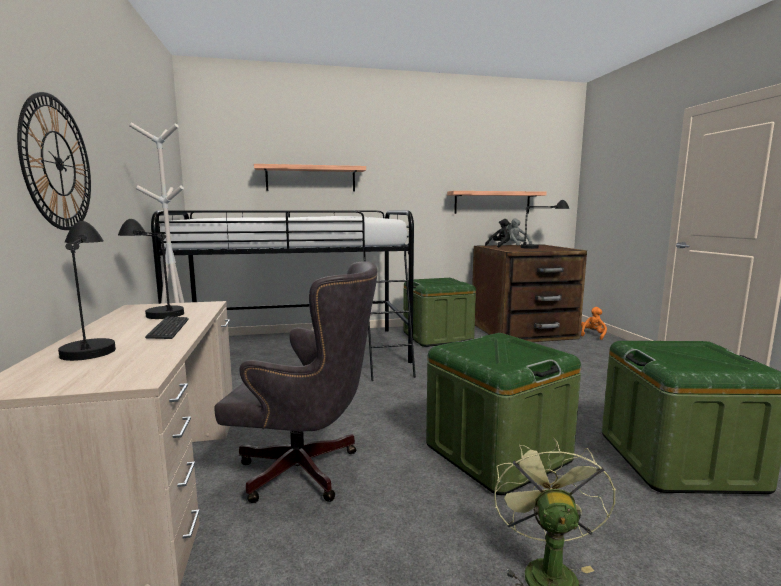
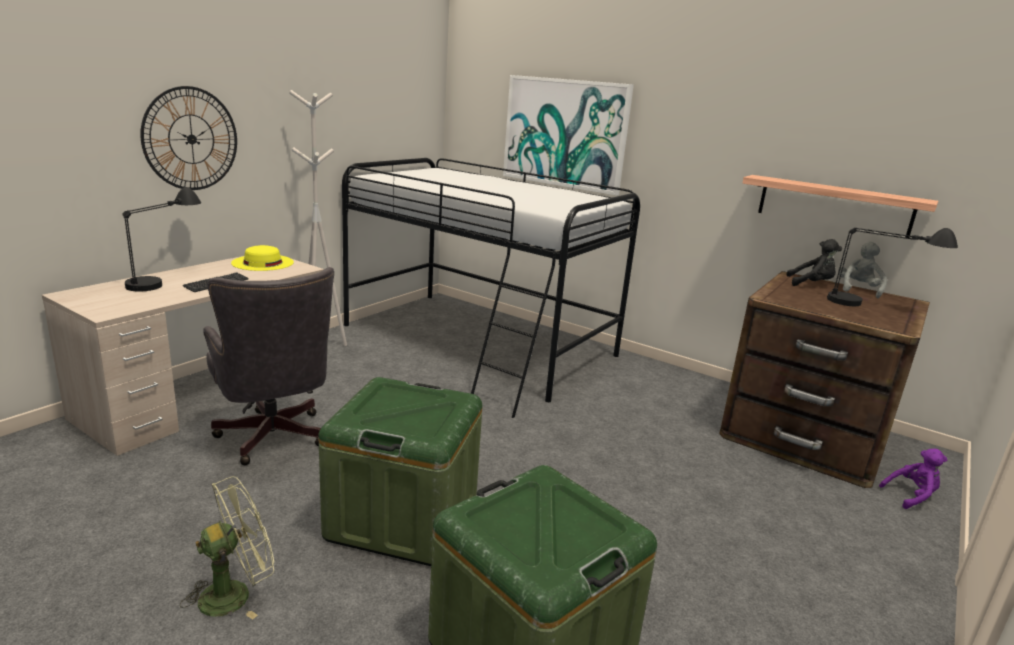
camera: 45 degrees right, 10 degrees up
black table lamp [118,219,184,319] -> yellow hat [231,245,294,271]
shelf [254,164,366,191] -> picture [503,75,634,195]
green storage box [403,278,476,347] -> none
orange plush toy [581,307,607,340] -> purple plush toy [879,449,947,509]

